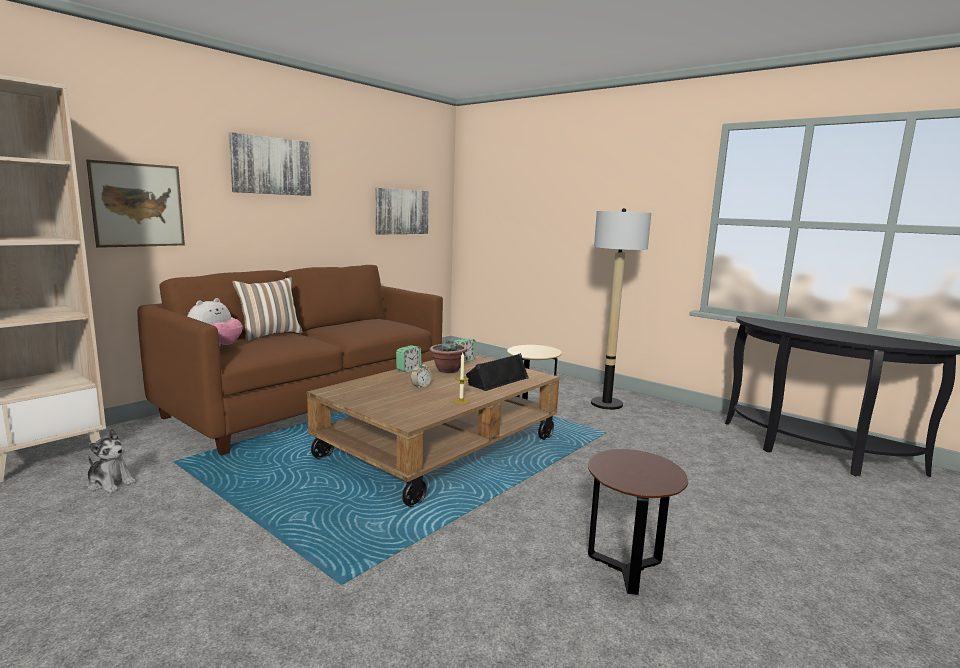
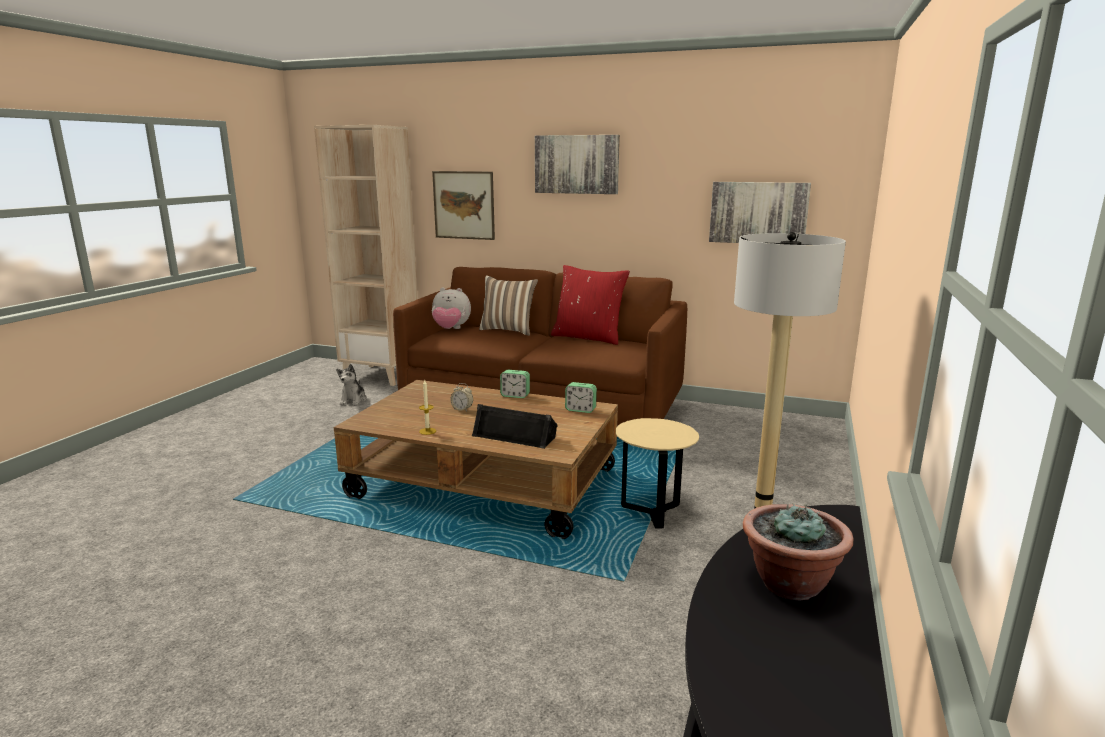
camera: 70 degrees right, 5 degrees up
potted plant [429,340,467,373] -> potted plant moved to [743,503,853,600]
brown side table [588,449,688,595] -> none
none -> red pillow [551,265,630,345]

